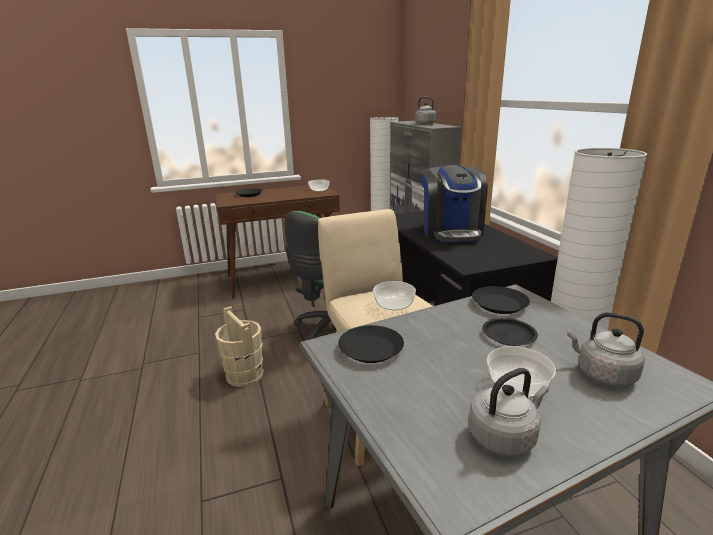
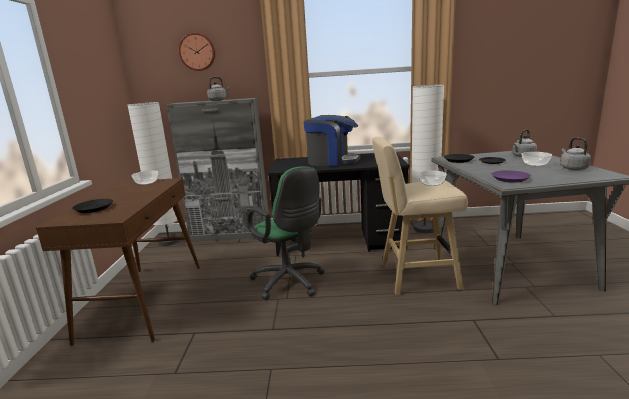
camera: 70 degrees left, 5 degrees down
beige bucket [215,306,263,387] -> none
black plate [338,325,404,363] -> purple plate [492,170,531,183]
none -> wall clock [179,33,215,71]

